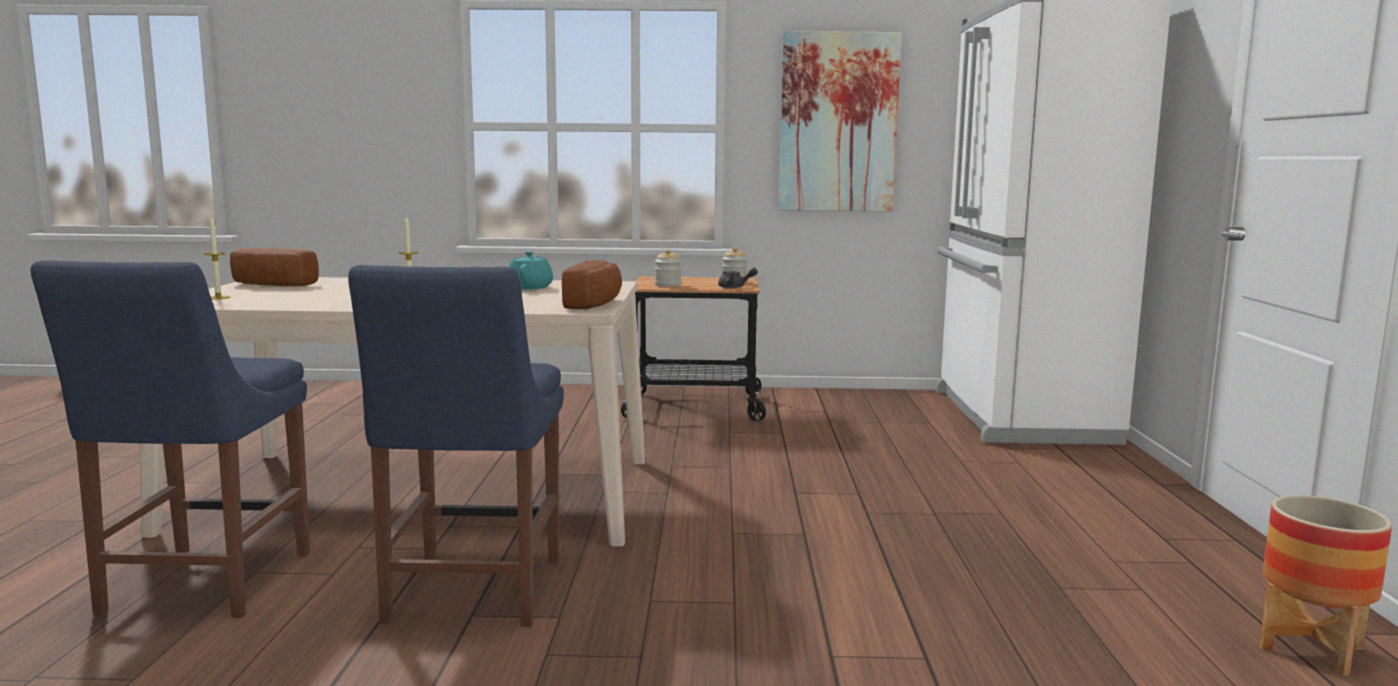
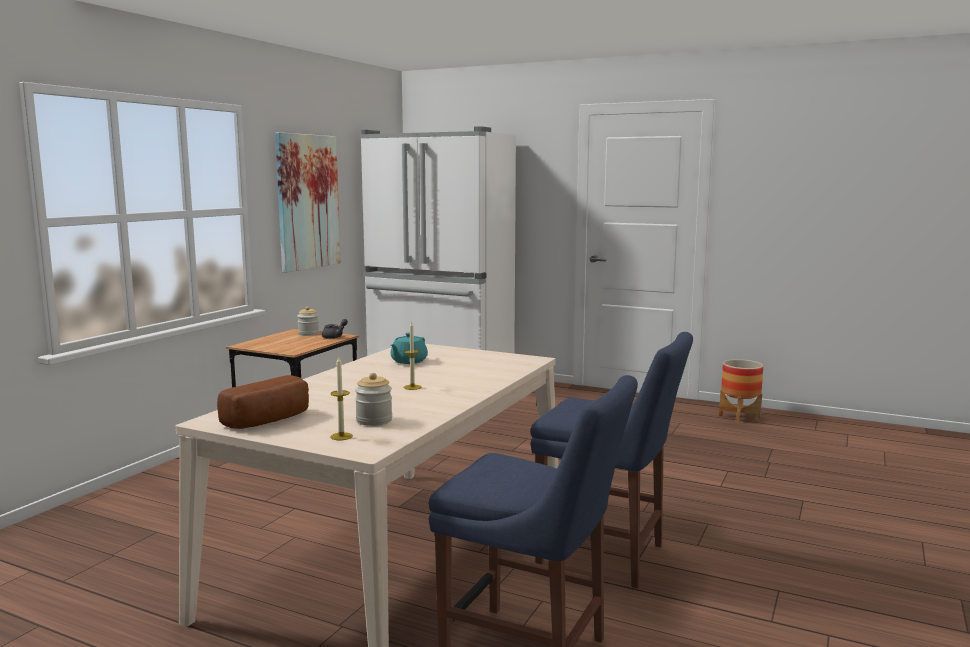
camera: 65 degrees left, 0 degrees up
turquoise teapot [509,251,553,289] -> turquoise teapot turned 90 degrees counterclockwise [390,333,428,364]
bread [562,260,622,309] -> none
jar [655,249,682,287] -> jar moved to [355,373,392,426]

